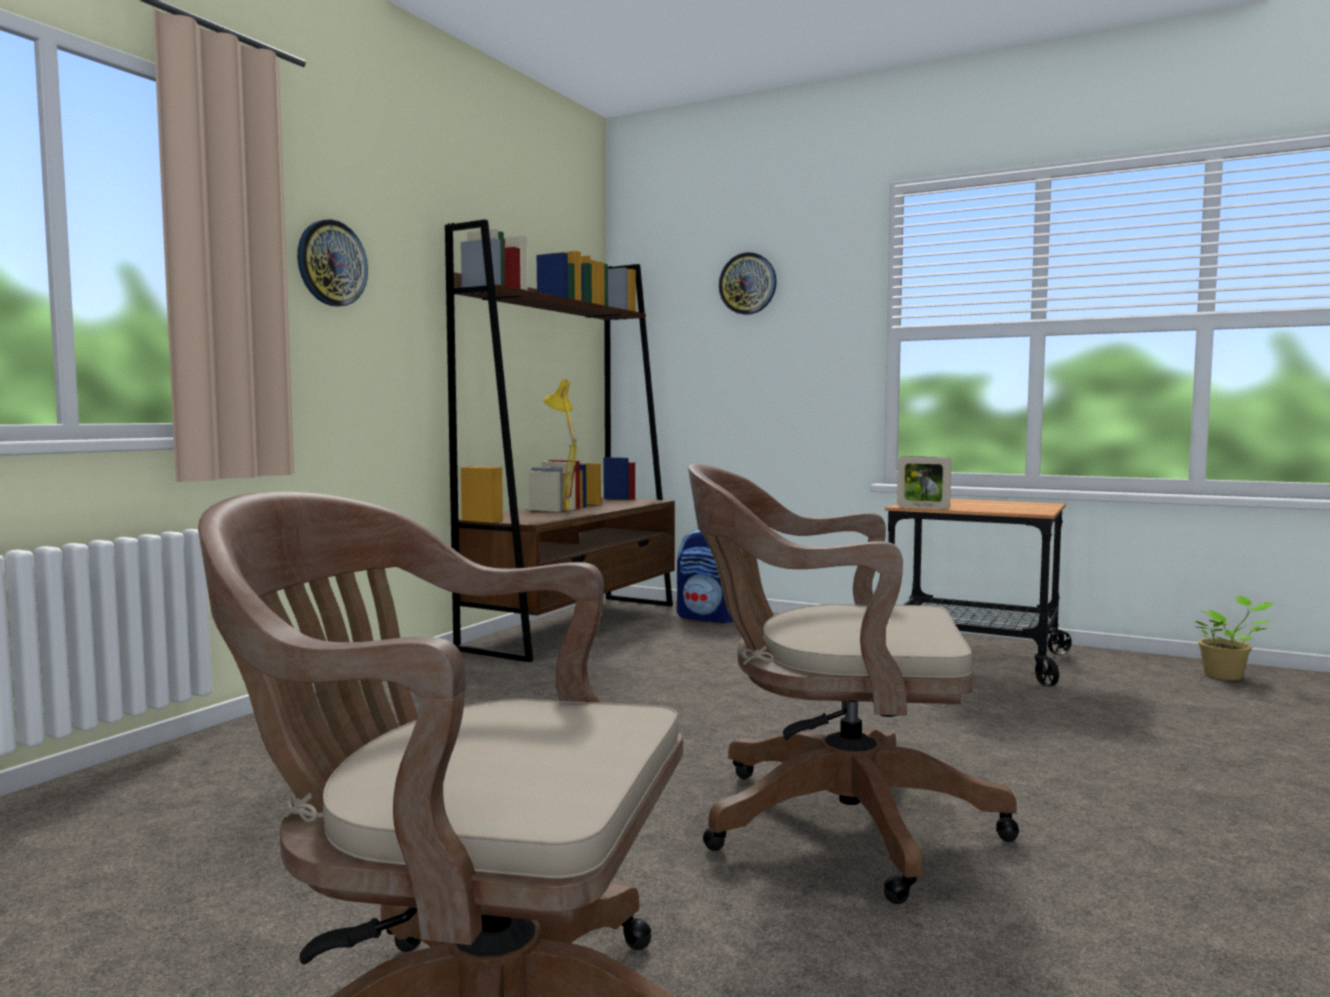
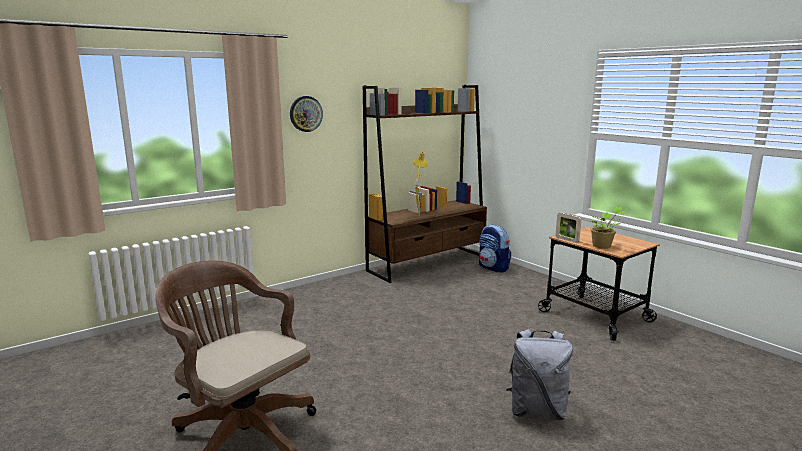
camera: 25 degrees right, 10 degrees up
brown office chair [688,464,1019,904] -> none
wall clock [719,252,777,315] -> none
potted plant [1196,596,1274,680] -> potted plant moved to [587,206,627,249]
none -> grey backpack [506,330,573,420]

